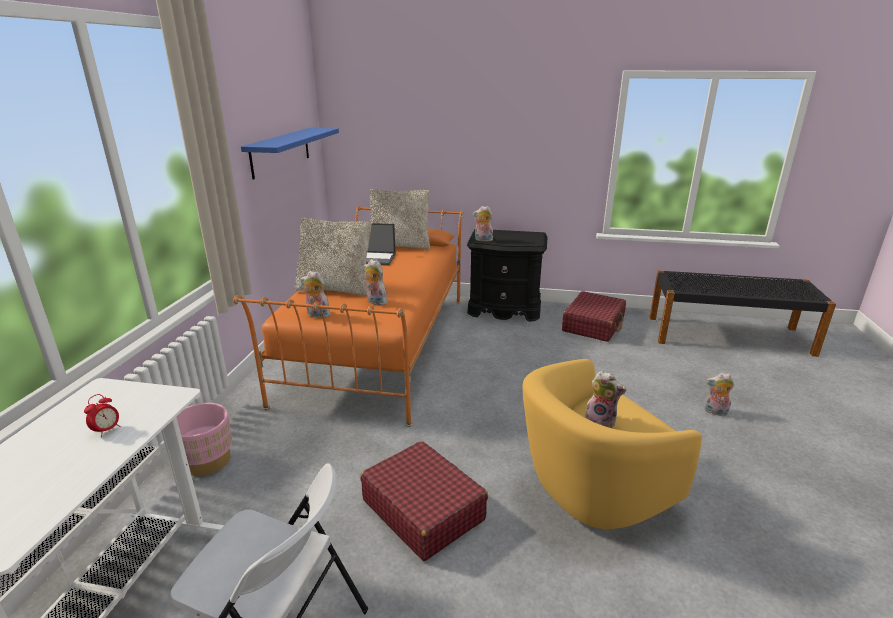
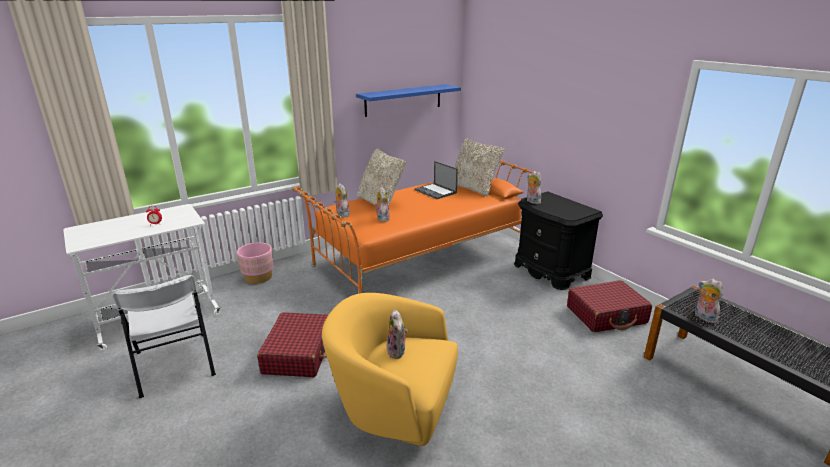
camera: 45 degrees right, 0 degrees up
plush toy [704,373,735,416] -> plush toy moved to [695,278,723,323]

